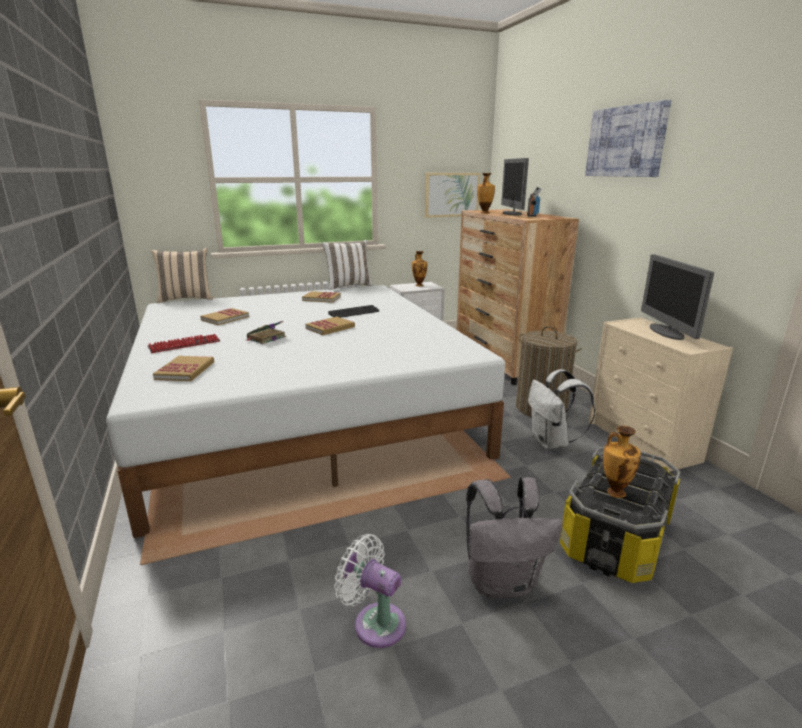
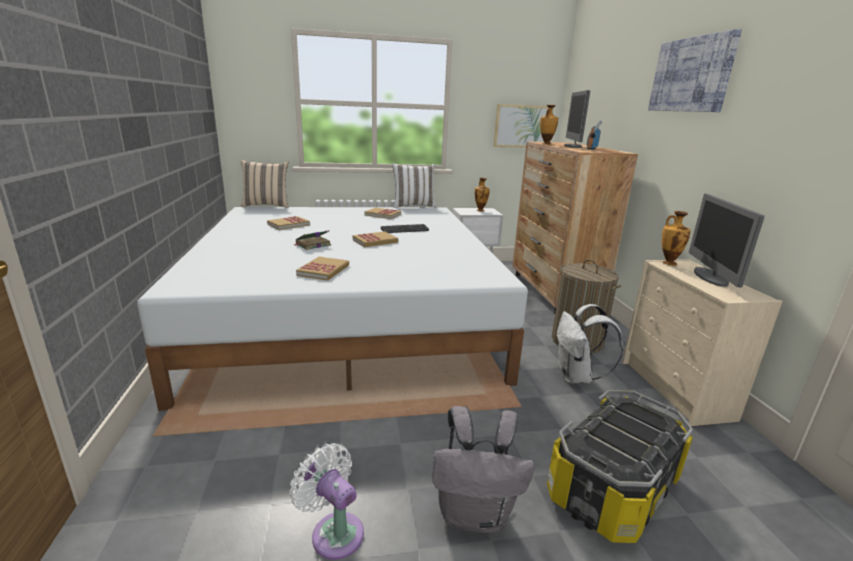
camera: 10 degrees right, 0 degrees up
keyboard [148,334,220,353] -> none
book [153,356,214,381] -> book moved to [296,257,349,280]
vase [603,426,641,498] -> vase moved to [662,211,691,265]

